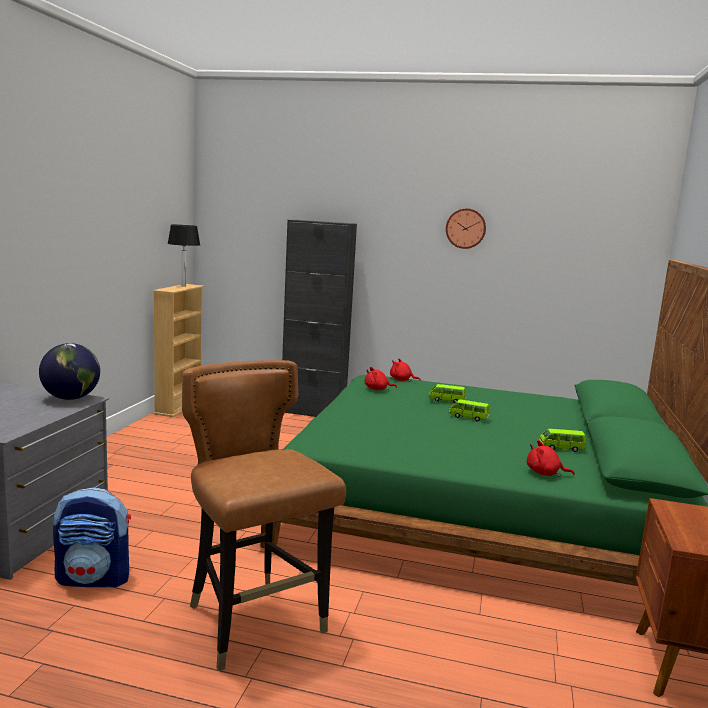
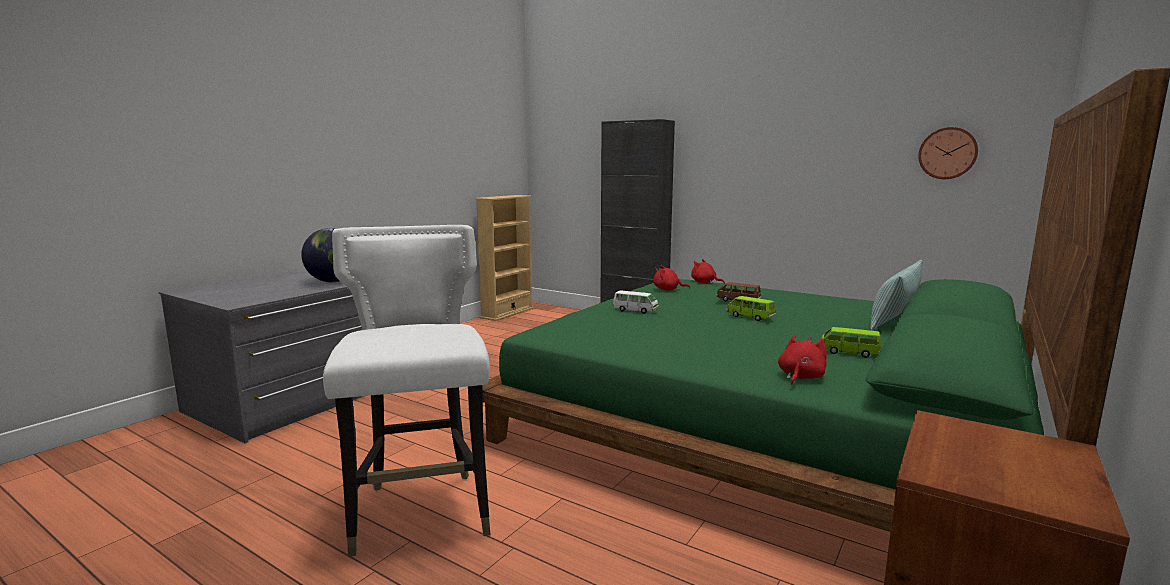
camera: 20 degrees right, 0 degrees up
backpack [53,487,131,588] -> none
table lamp [167,225,200,287] -> none
brown chair [182,360,346,671] -> white chair [323,225,491,557]
green toy car [429,384,466,403] -> brown toy car [716,282,761,304]
wall clock [446,208,486,249] -> wall clock moved to [918,127,978,179]
red plush toy [527,440,575,477] -> red plush toy turned 90 degrees clockwise [778,335,827,385]
none -> white toy car [613,290,659,314]
none -> pillow [870,260,923,330]

